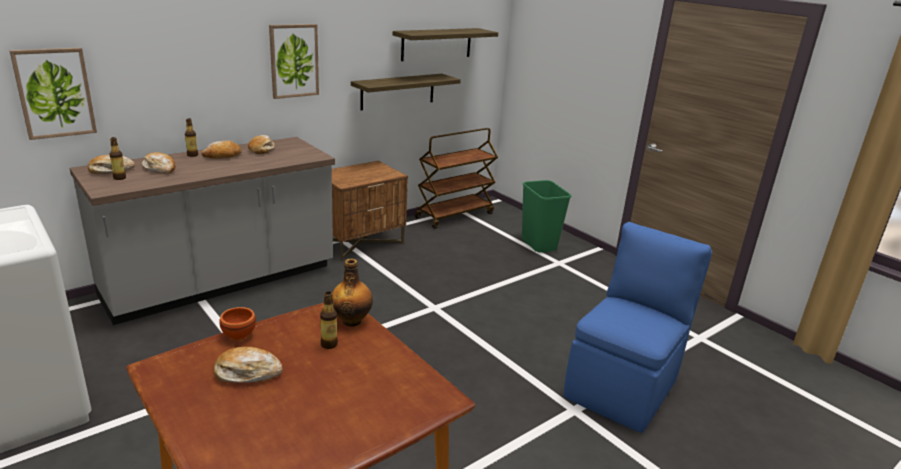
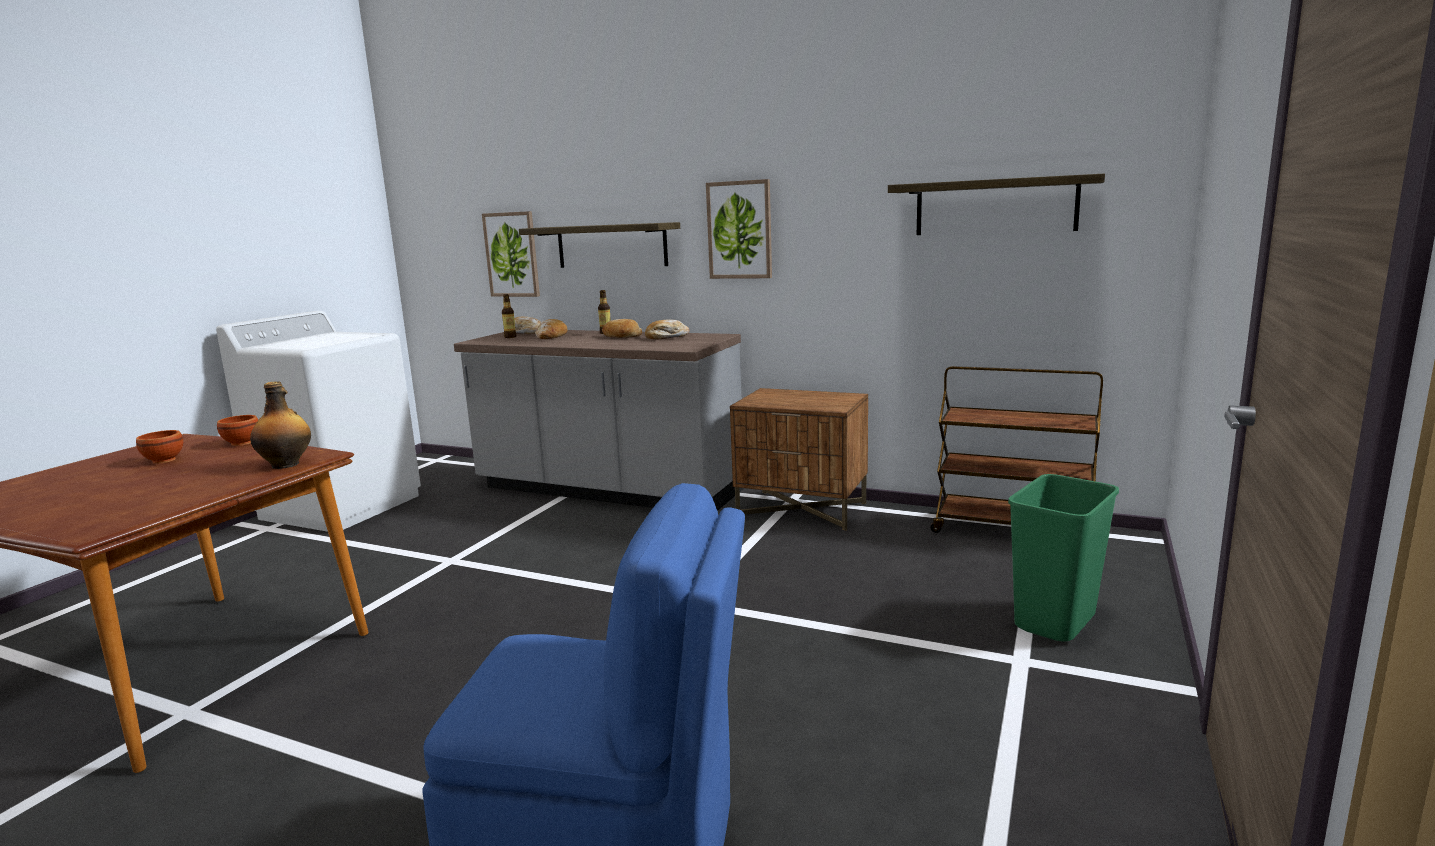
camera: 65 degrees right, 10 degrees down
bread [213,347,283,383] -> brown bowl [136,430,183,464]
bottle [320,292,338,349] -> none
shelf [351,74,461,111] -> shelf moved to [519,222,680,268]

